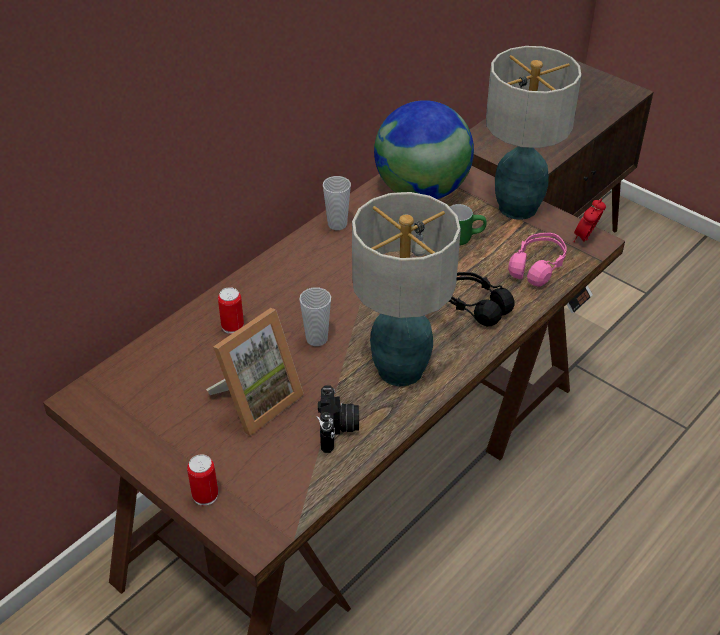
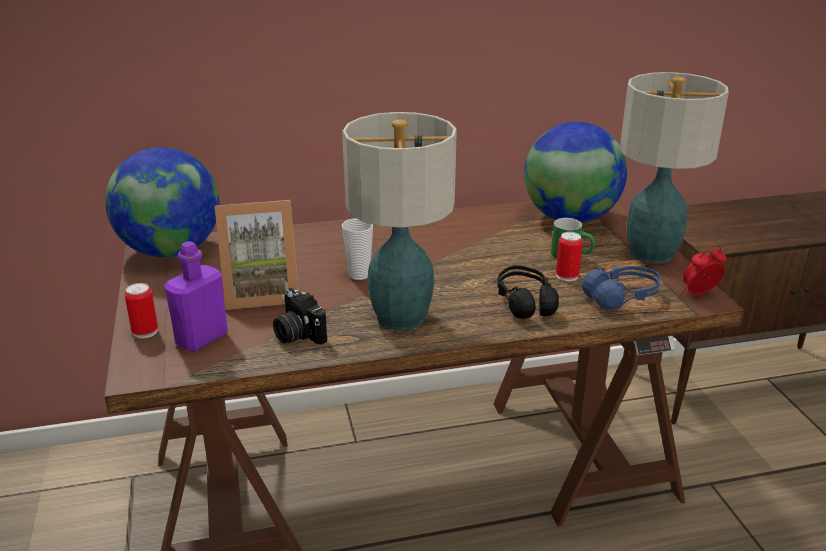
camera: 35 degrees right, 15 degrees down
can [218,287,244,334] -> can moved to [556,232,583,282]
camera [316,385,359,453] -> camera turned 105 degrees clockwise [273,288,327,344]
cup [323,176,351,230] -> none
pink headphones [508,233,567,286] -> blue headphones [582,266,661,310]
none -> globe [105,147,219,257]
none -> purple bottle [164,241,228,352]

